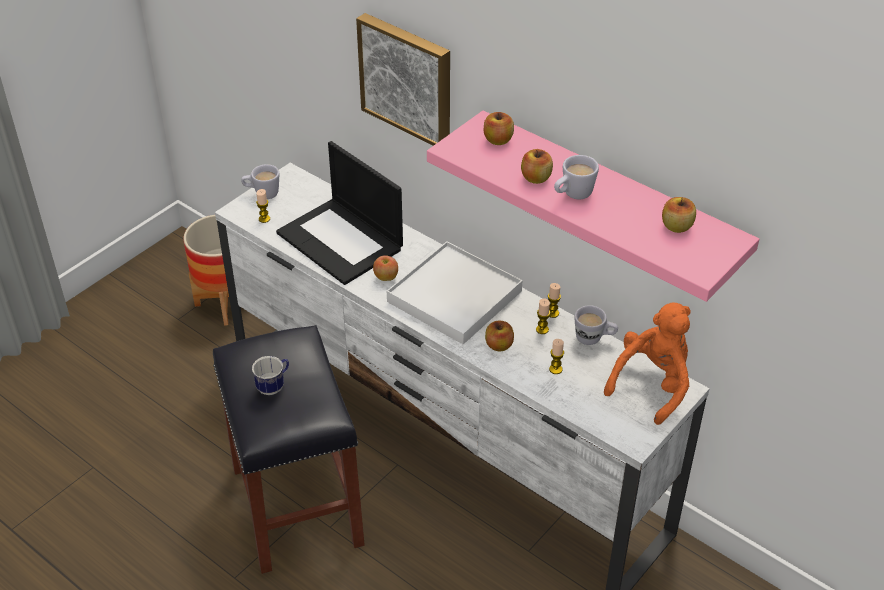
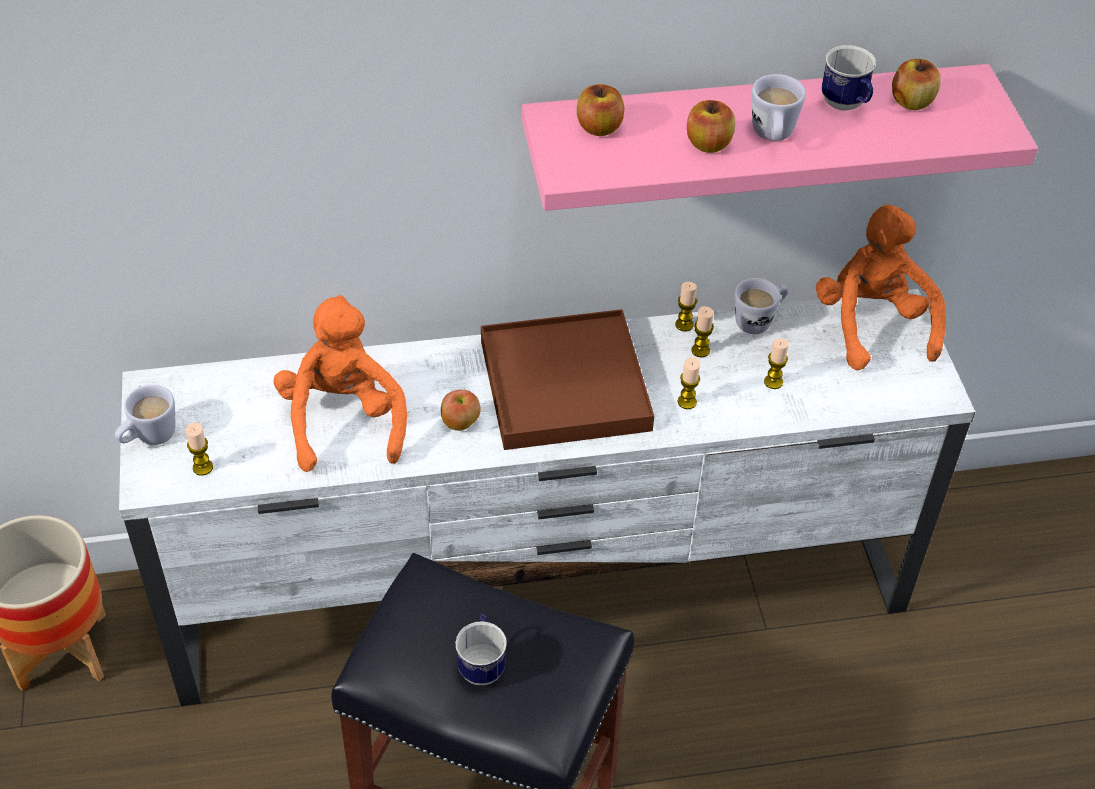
camera: 50 degrees left, 5 degrees up
laptop [276,141,403,285] -> orange plush toy [273,295,407,472]
picture [356,13,450,146] -> none
white tray [387,241,522,345] -> brown tray [481,309,654,450]
apple [485,321,514,351] -> candle [678,357,700,409]
none -> mug [822,45,876,111]

